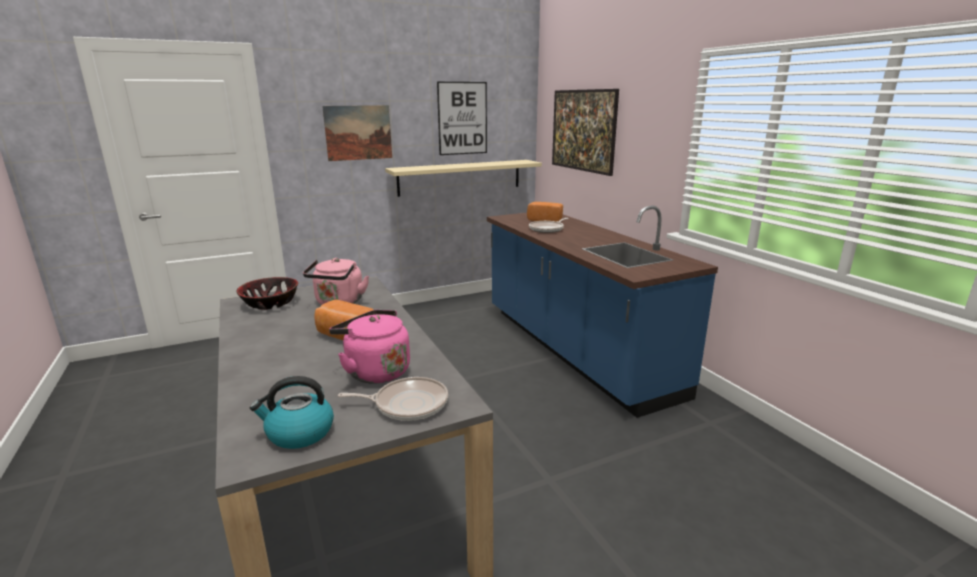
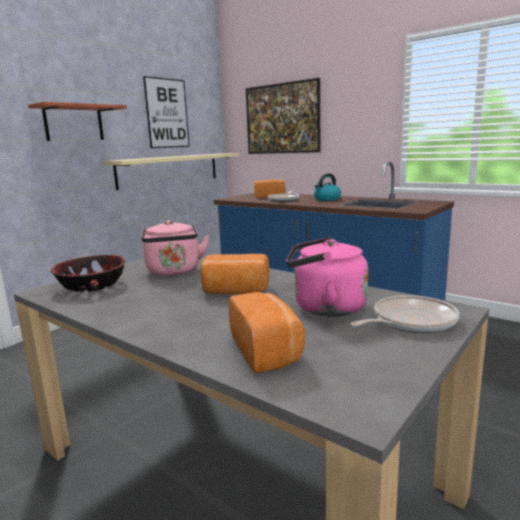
camera: 25 degrees left, 5 degrees down
kettle [250,376,334,449] -> kettle moved to [314,174,341,201]
picture [322,105,392,161] -> shelf [28,102,127,141]
none -> bread [229,292,305,373]

